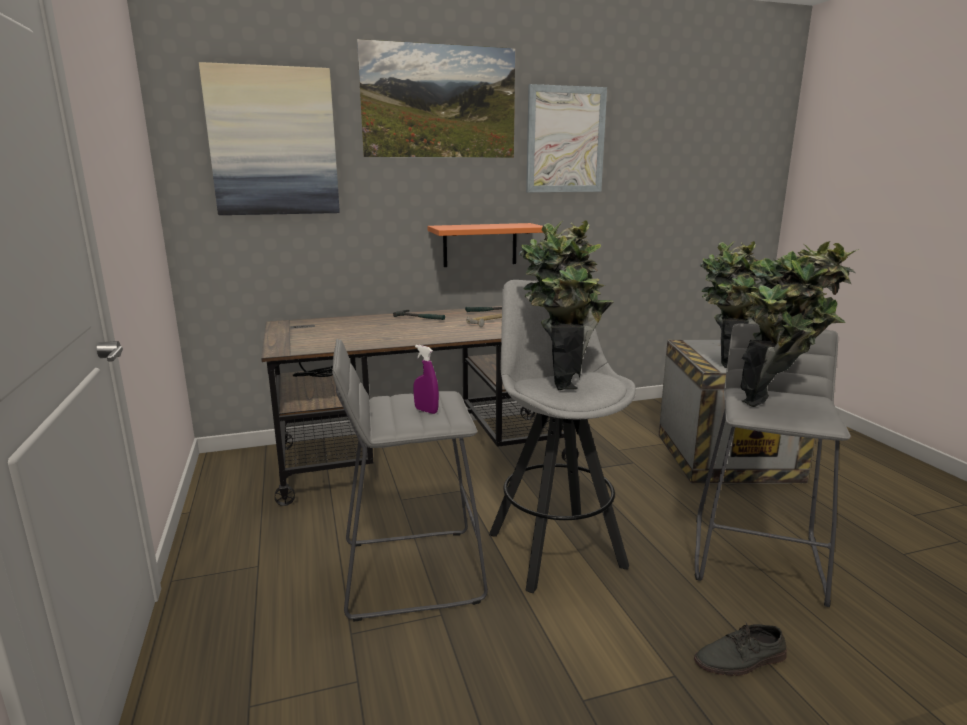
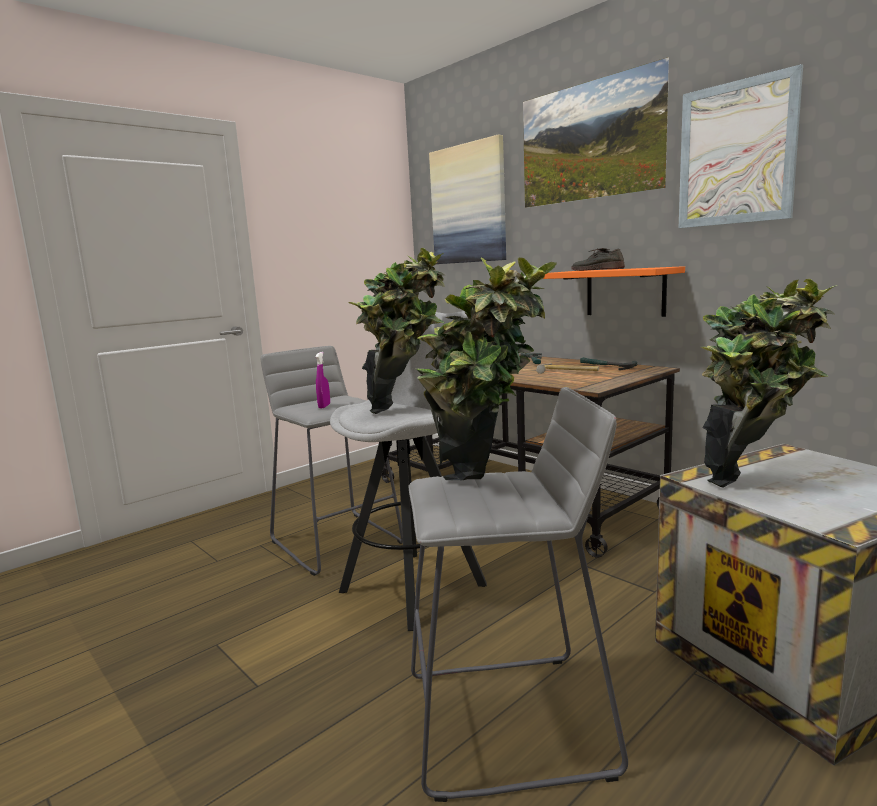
camera: 65 degrees right, 5 degrees down
grey shoe [694,623,787,676] -> grey shoe moved to [571,248,625,271]

